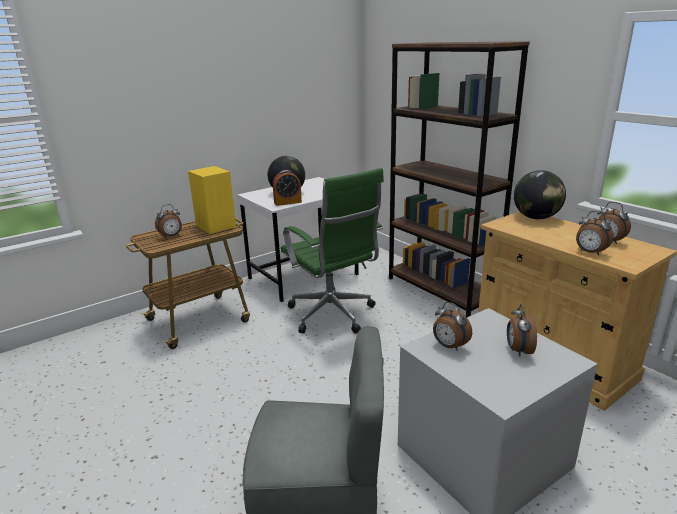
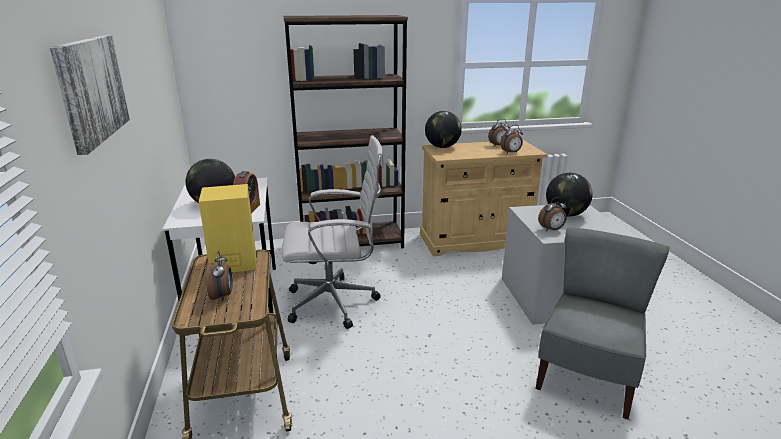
camera: 65 degrees left, 0 degrees up
green office chair [281,168,384,334] -> white office chair [282,135,384,329]
alarm clock [507,304,537,357] -> globe [546,173,593,216]
none -> picture [50,35,130,155]

